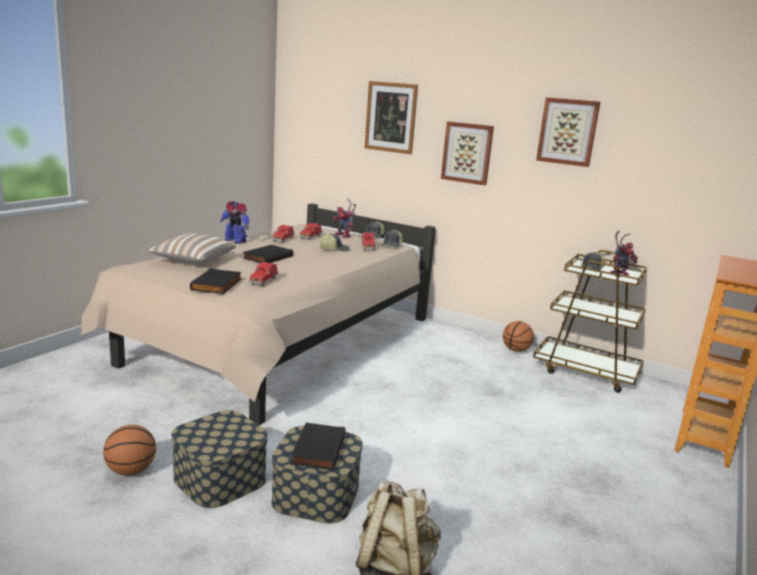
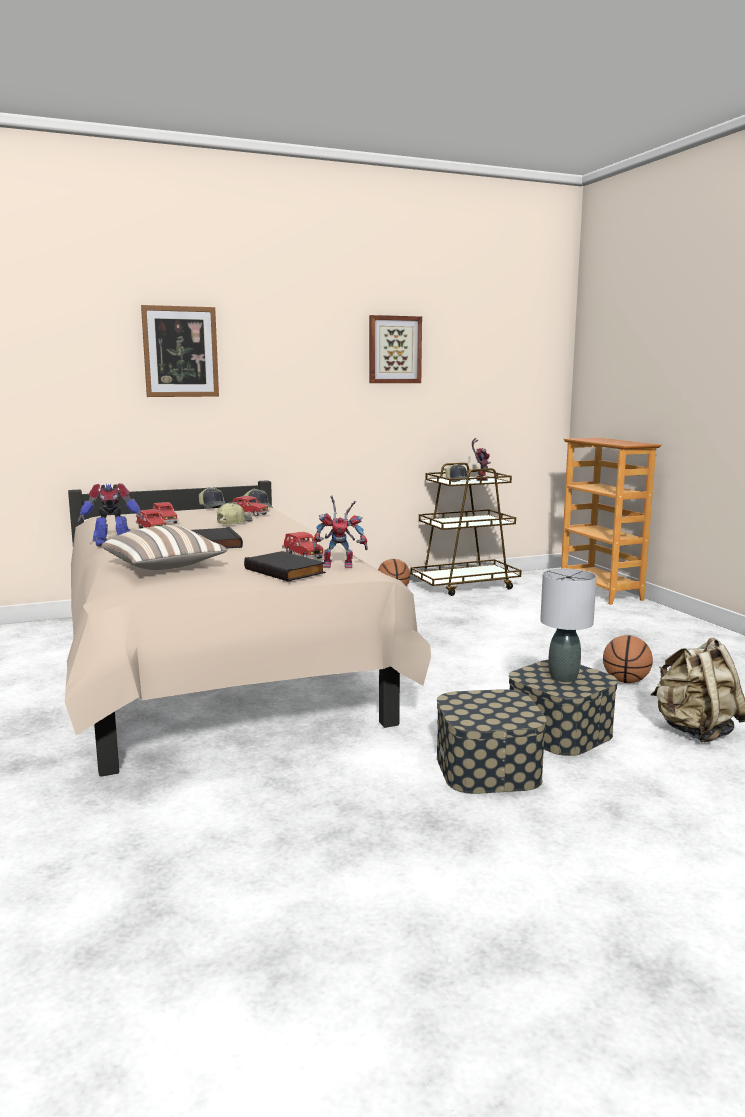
camera: 50 degrees left, 5 degrees down
basketball [103,425,156,475] -> basketball moved to [603,635,653,683]
black book [290,423,346,471] -> grey table lamp [540,568,597,682]
toy robot [332,199,356,238] -> toy robot moved to [314,496,368,568]
picture [441,122,494,185] -> none

